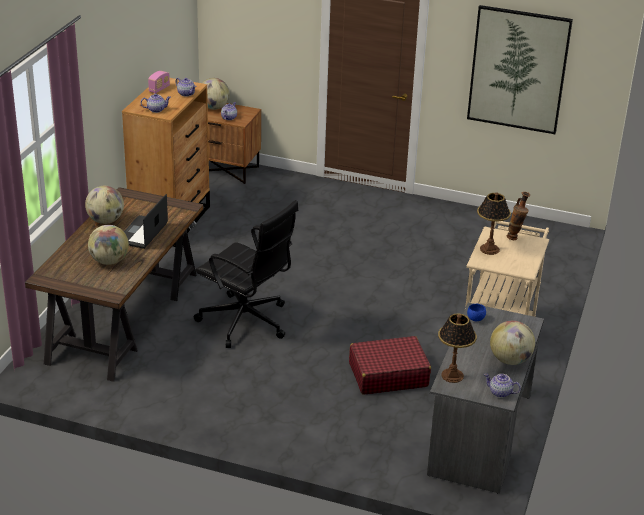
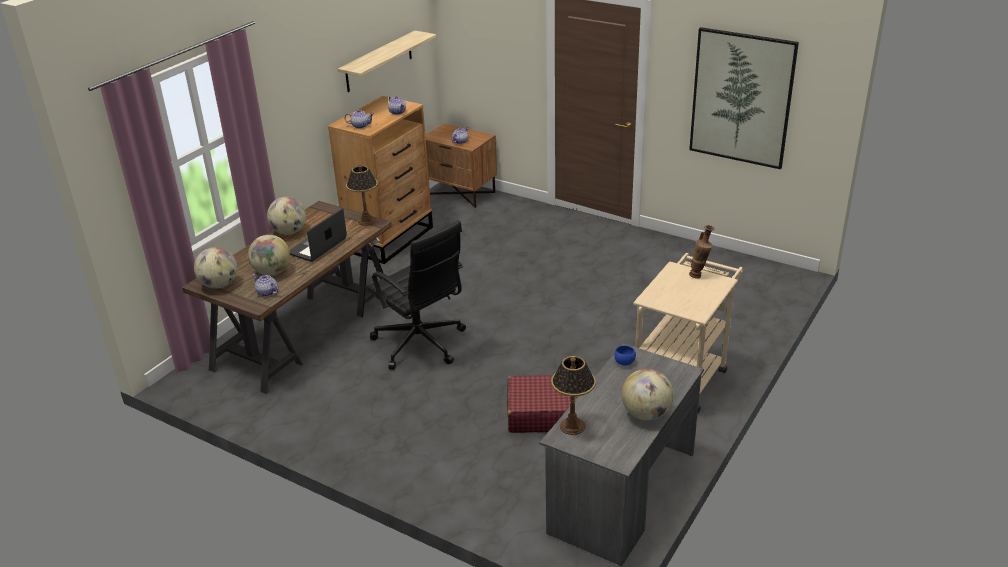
camera: 15 degrees right, 0 degrees up
radio [148,71,170,93] -> none
globe [203,78,230,110] -> globe moved to [194,247,237,289]
table lamp [477,192,511,255] -> table lamp moved to [346,165,378,226]
teapot [484,373,521,398] -> teapot moved to [253,274,279,297]
none -> shelf [338,30,437,92]

